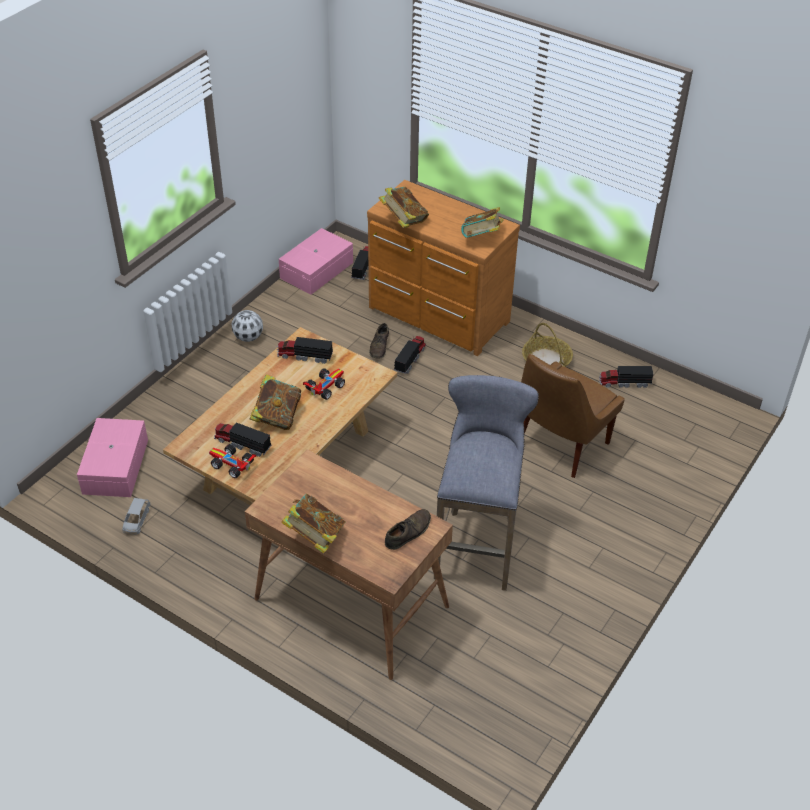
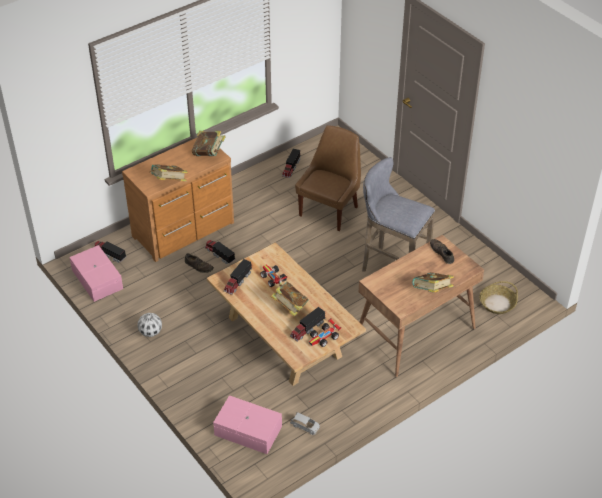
camera: 70 degrees left, 0 degrees up
brown chair [521,354,625,478] -> brown chair turned 120 degrees counterclockwise [295,125,361,231]
basket [522,323,573,367] -> basket moved to [480,281,518,314]

